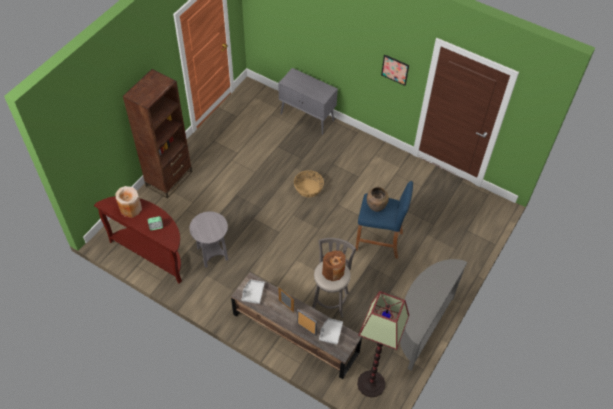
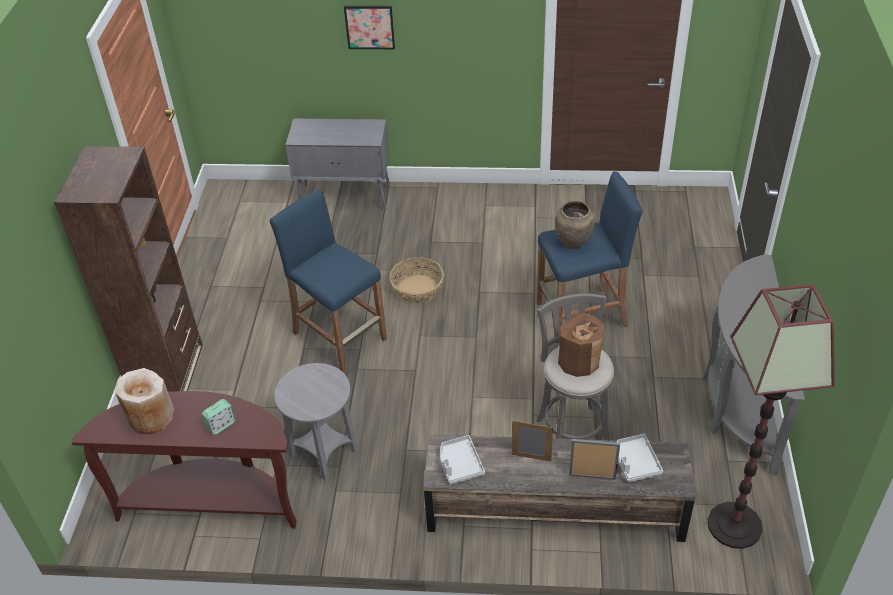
camera: 25 degrees left, 10 degrees down
picture [381,54,409,86] -> picture moved to [344,6,395,49]
none -> blue stool [269,189,387,372]

